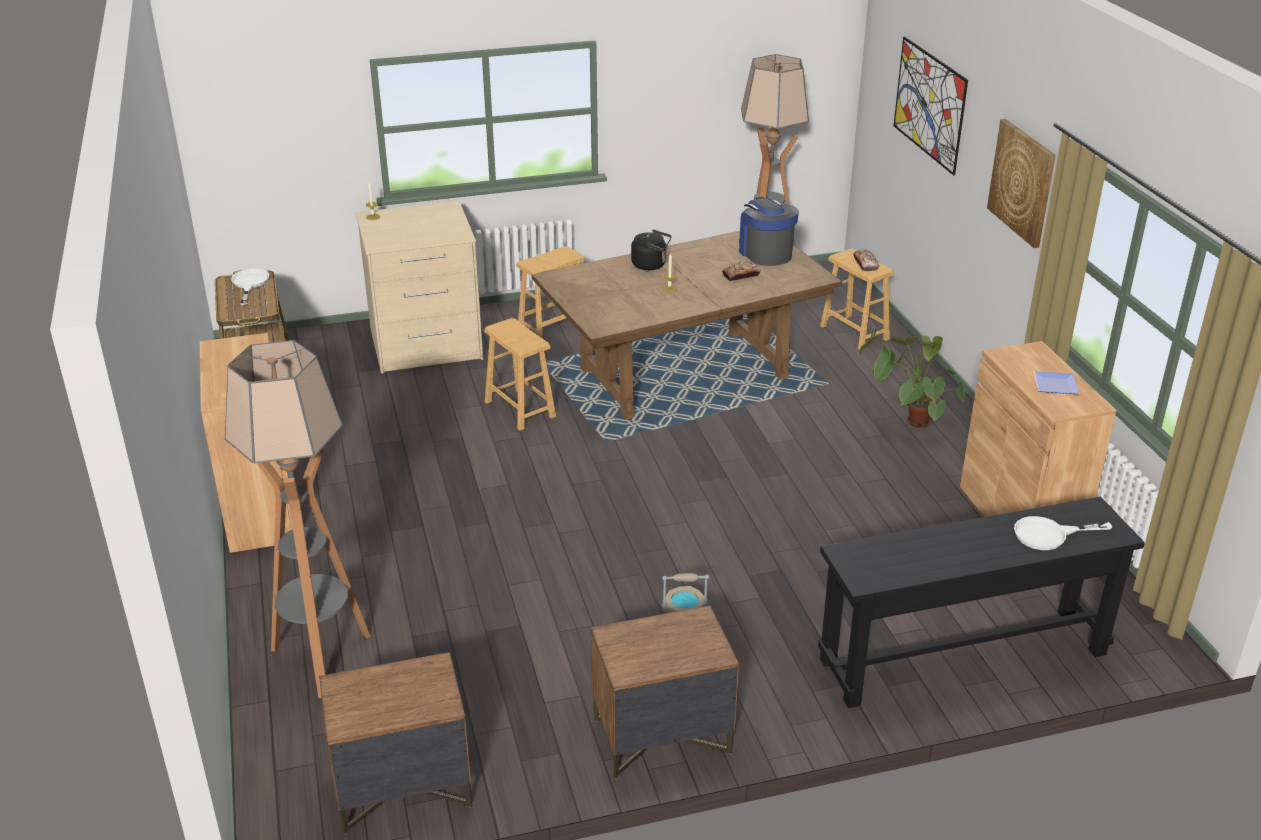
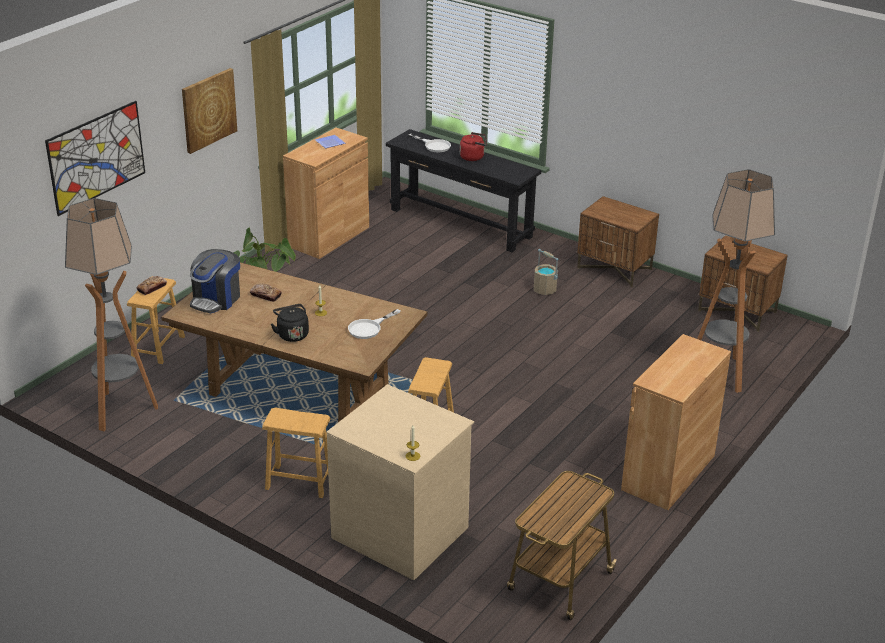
camera: 130 degrees left, 0 degrees up
white frying pan [231,269,269,305] -> white frying pan moved to [348,309,400,339]
none -> red kettle [460,132,487,161]

